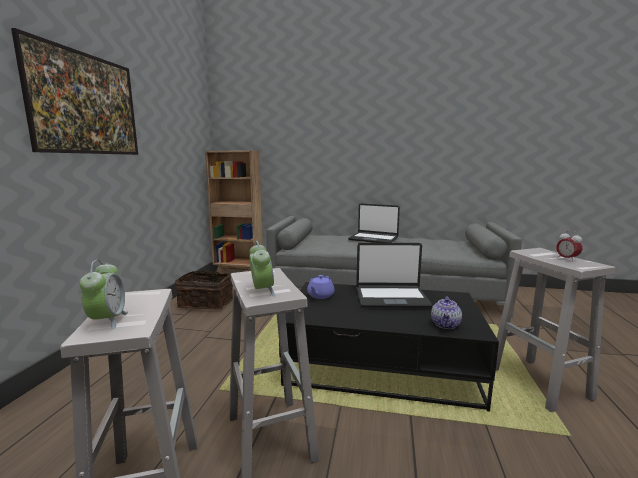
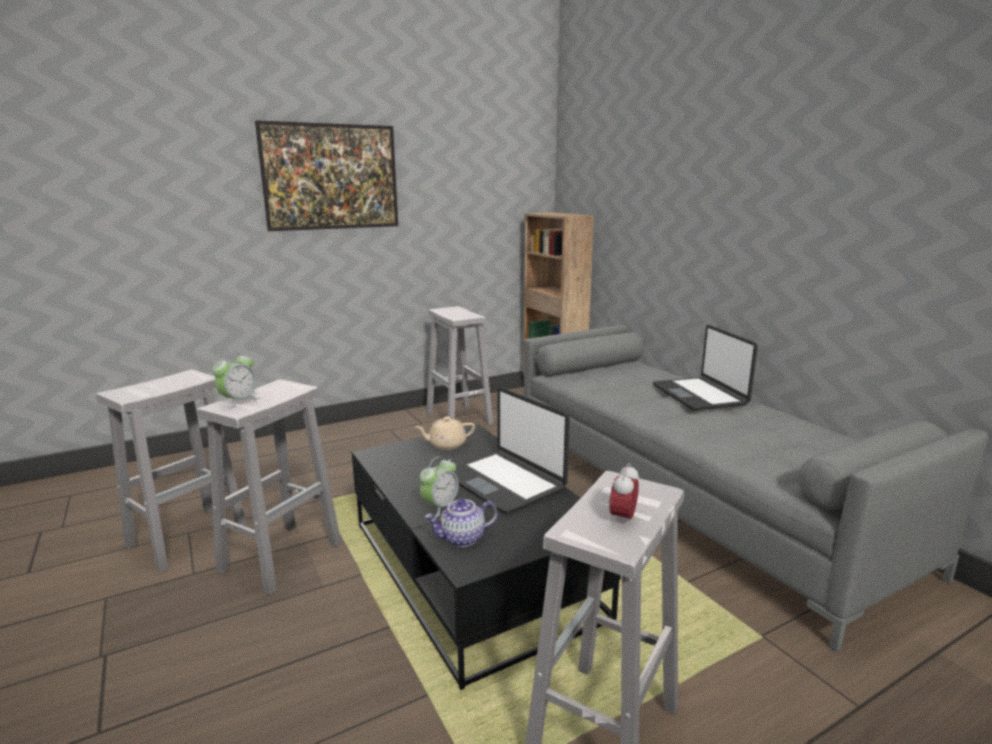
camera: 50 degrees right, 5 degrees up
alarm clock [80,260,128,330] -> alarm clock moved to [420,457,459,517]
basket [175,271,233,310] -> white stool [426,306,493,425]
purple teapot [307,275,334,299] -> beige teapot [415,417,475,450]

